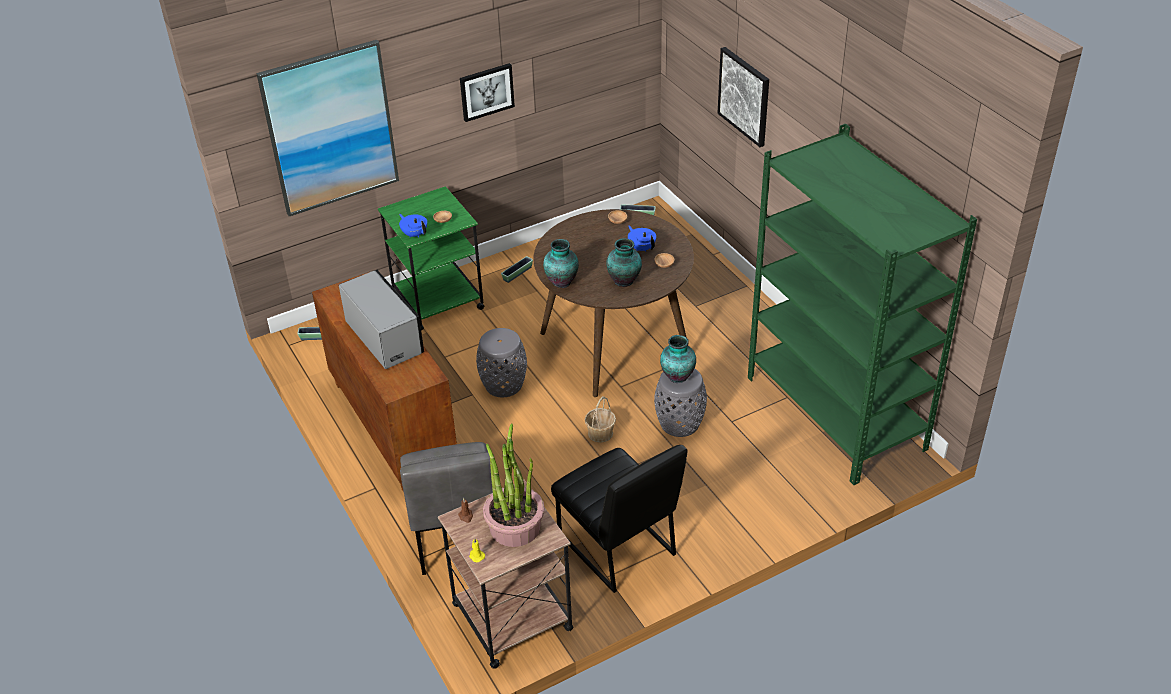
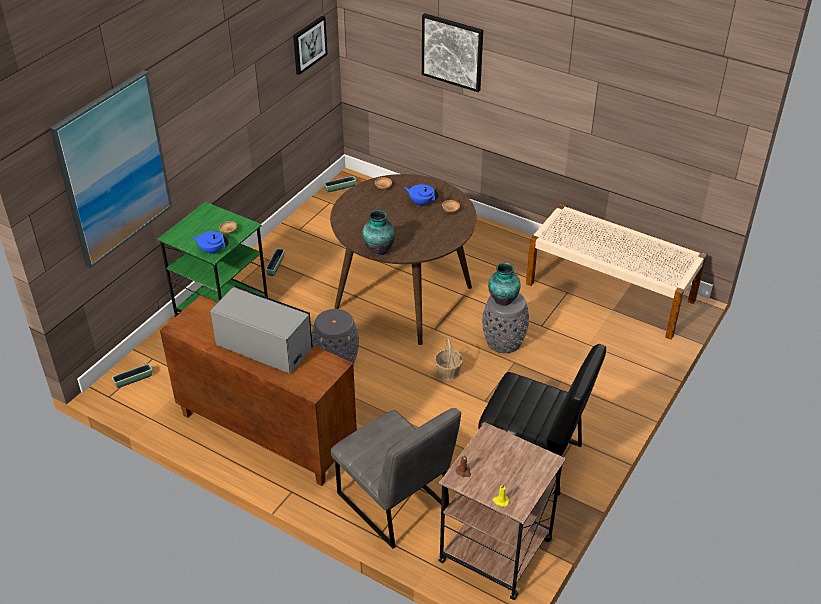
camera: 30 degrees left, 0 degrees up
picture [460,63,515,122] -> picture moved to [293,16,328,75]
potted plant [483,424,544,547] -> none
vase [606,238,642,287] -> none
green bookcase [748,124,977,485] -> beige bench [526,204,706,340]

